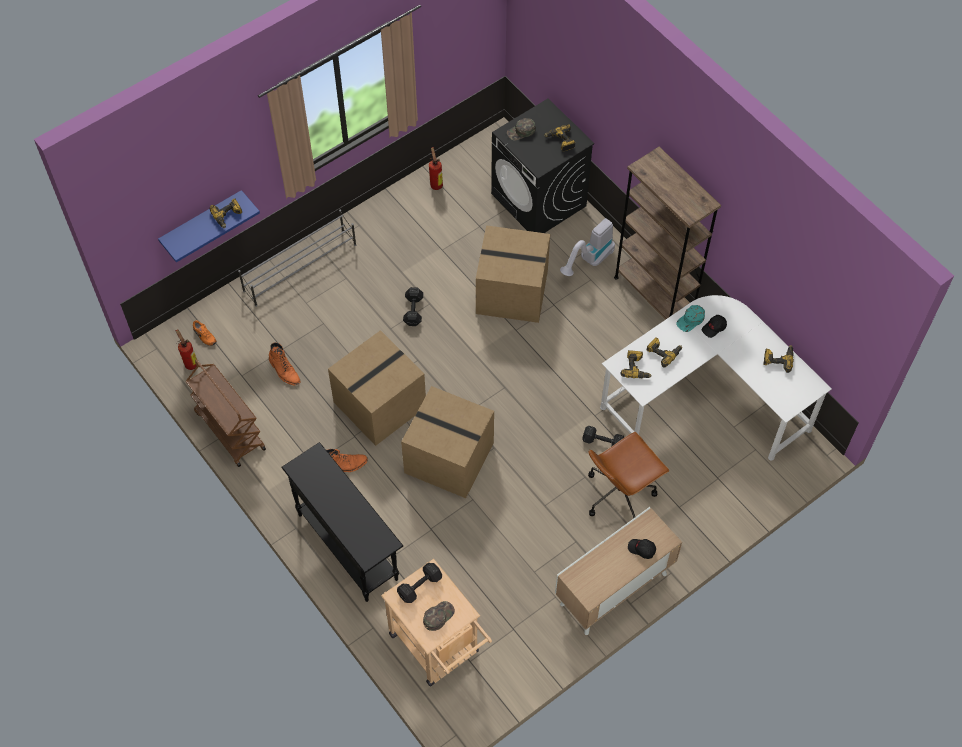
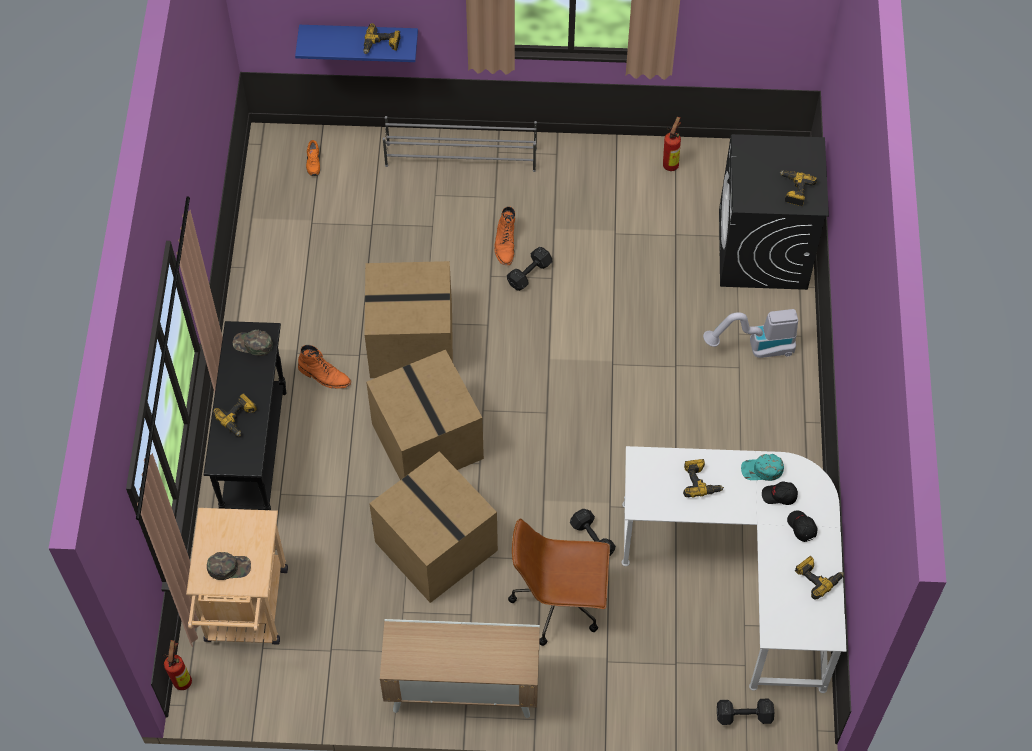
camera: 40 degrees right, 0 degrees up
fire extinguisher [176,329,197,370] -> fire extinguisher moved to [163,640,192,690]
brown cart [186,359,266,467] -> none
orange boot [269,342,301,386] -> orange boot moved to [494,206,515,265]
black dumbbell [397,563,442,603] -> black dumbbell moved to [717,699,774,725]
cardboard box [476,225,550,323] -> cardboard box moved to [369,451,498,603]
green cap [507,118,536,141] -> green cap moved to [233,330,273,356]
brown bookcase [614,147,721,320] -> none
power drill [621,350,652,378] -> power drill moved to [213,393,257,436]
black cap [628,539,656,559] -> black cap moved to [787,510,817,542]

